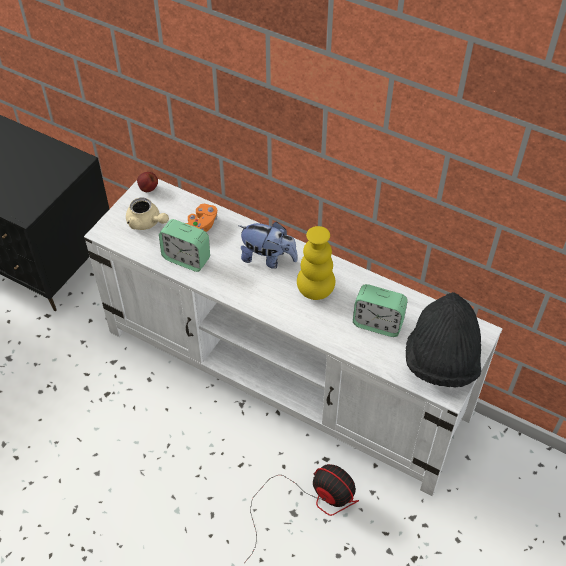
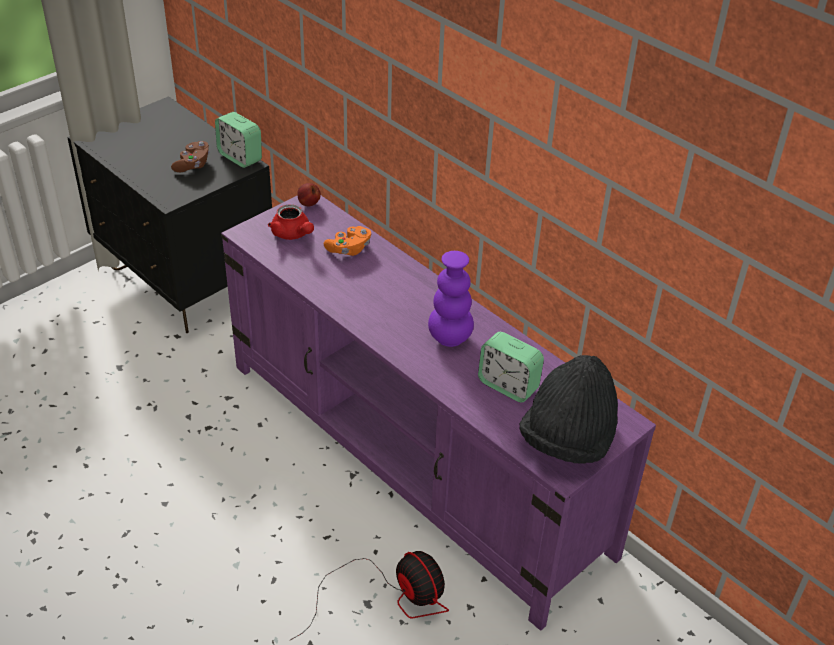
camera: 15 degrees right, 10 degrees down
white tv stand [84,179,502,496] -> purple tv stand [221,195,656,631]
beige teapot [126,197,169,230] -> red teapot [268,204,314,240]
alarm clock [159,219,210,272] -> alarm clock moved to [215,112,262,168]
plush toy [239,222,298,269] -> none
yellow vase [297,226,335,300] -> purple vase [428,251,474,347]
none -> brown game controller [171,141,210,172]

